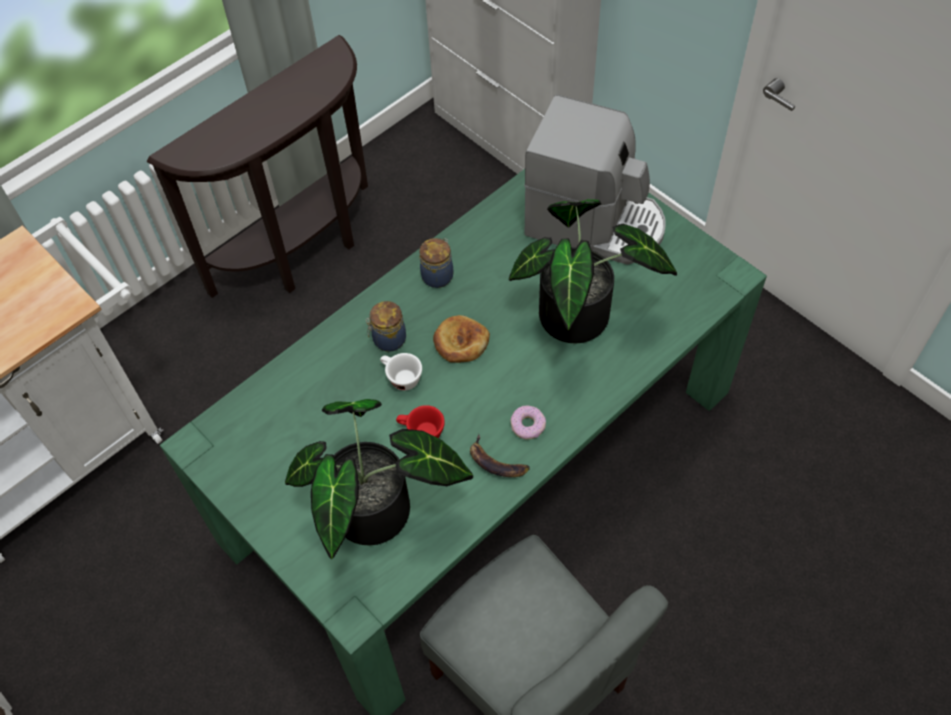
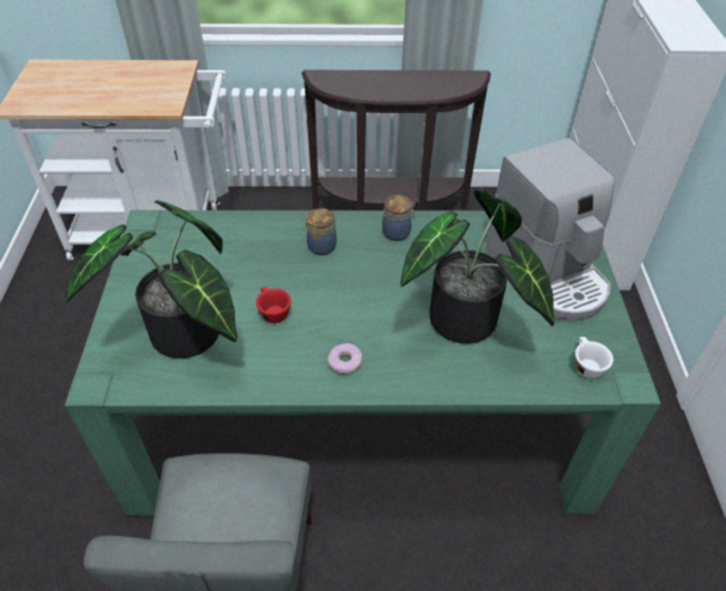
camera: 40 degrees right, 10 degrees down
white cup [380,353,422,391] -> white cup moved to [575,337,613,379]
bread [433,315,490,363] -> none
banana [470,434,530,477] -> none

